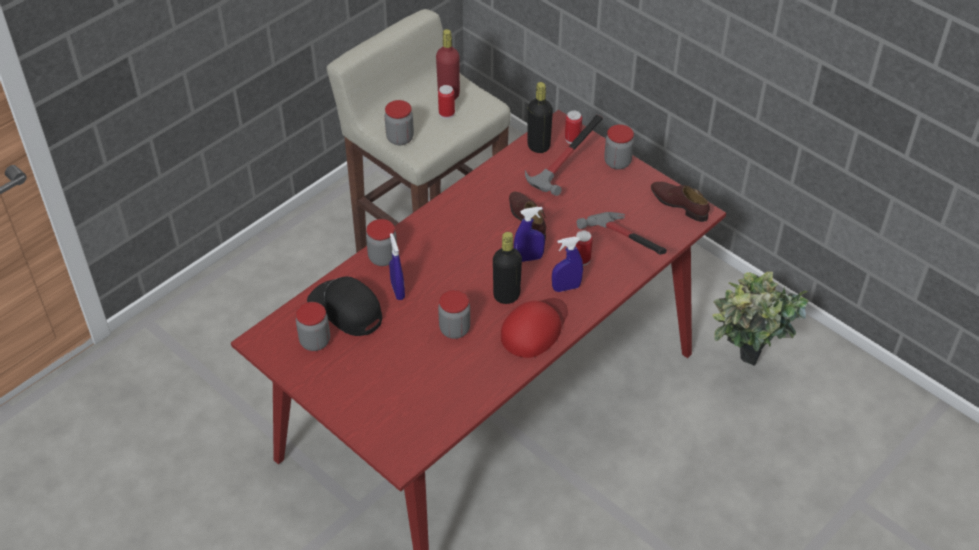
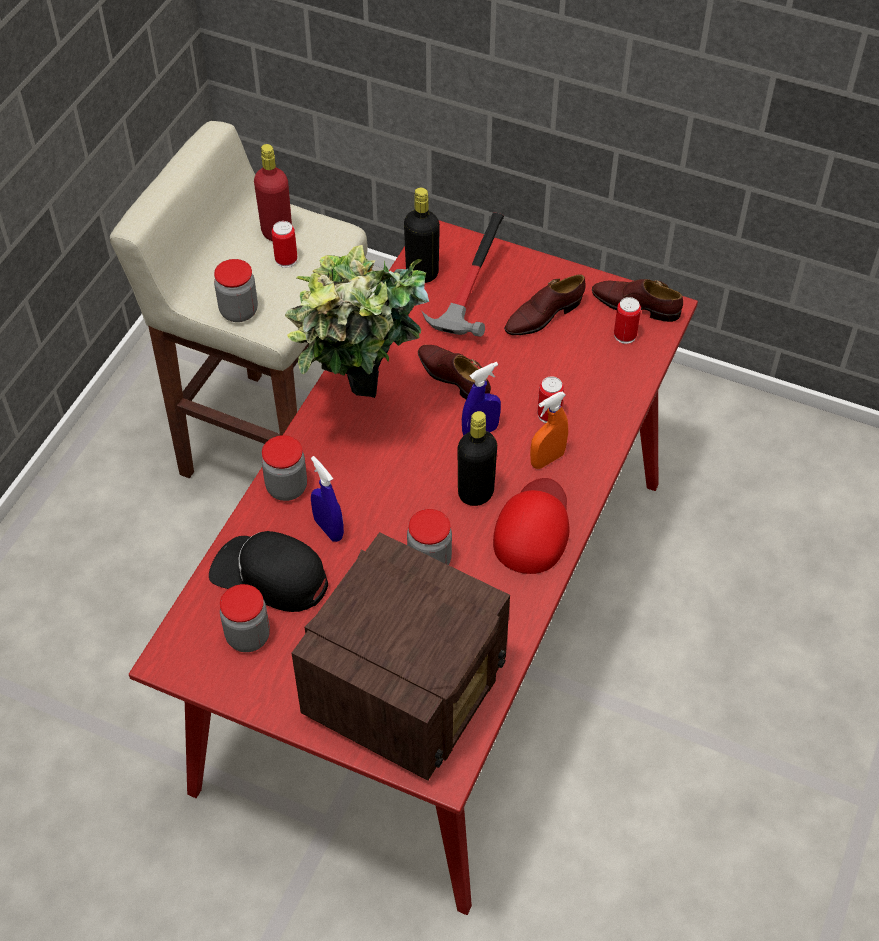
camera: 20 degrees left, 5 degrees up
blue spray bottle [552,237,583,292] -> orange spray bottle [530,391,568,469]
can [565,111,582,144] -> can moved to [614,297,641,344]
hammer [577,212,667,255] -> none
jar [604,124,634,170] -> none
potted plant [713,272,809,366] -> potted plant moved to [285,245,429,398]
none -> radio [292,532,510,781]
none -> brown shoe [504,274,586,335]

